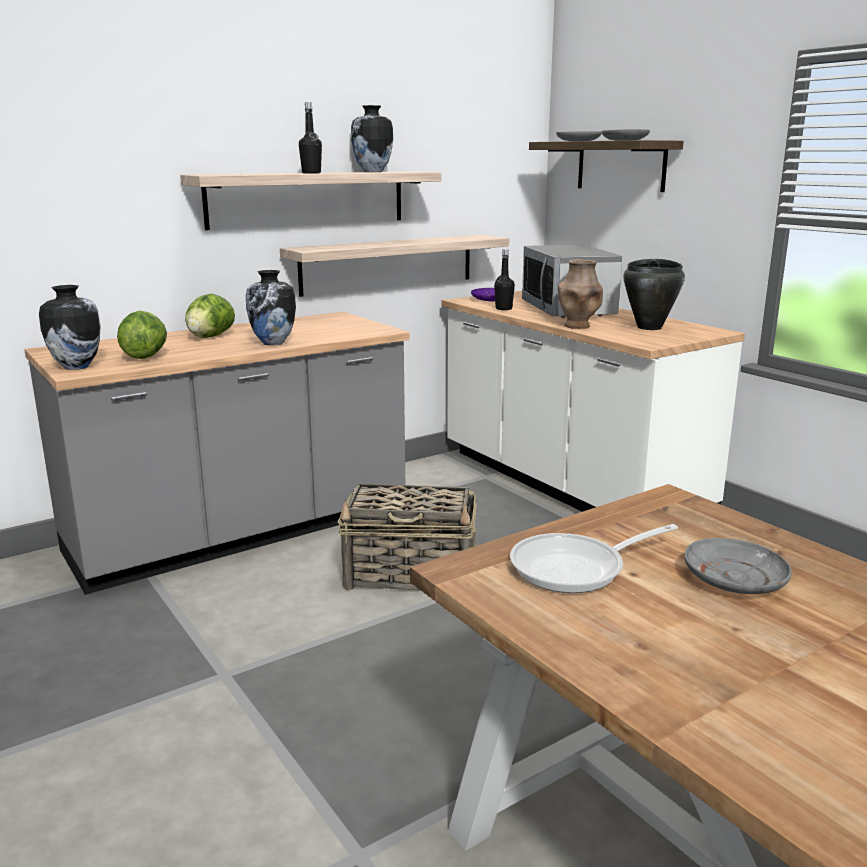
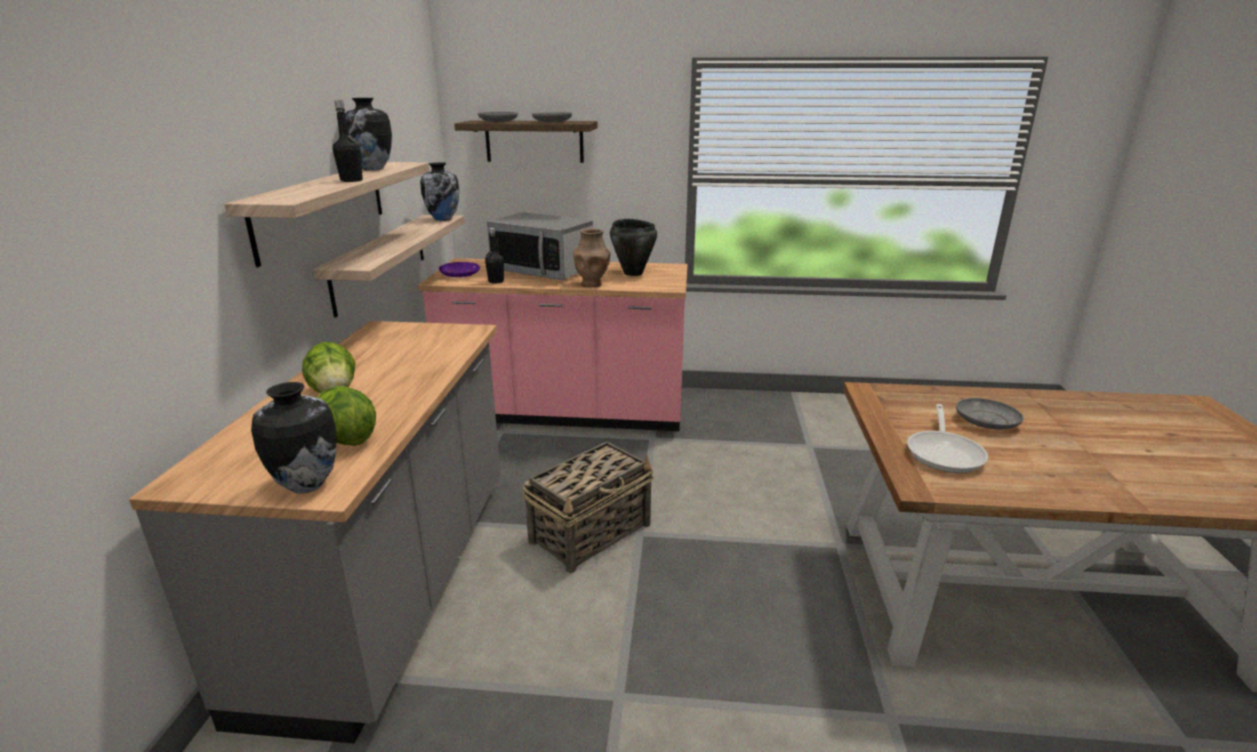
camera: 50 degrees left, 5 degrees up
vase [246,270,296,345] -> vase moved to [420,162,459,221]
white counter [442,291,745,512] -> pink counter [418,258,688,431]

